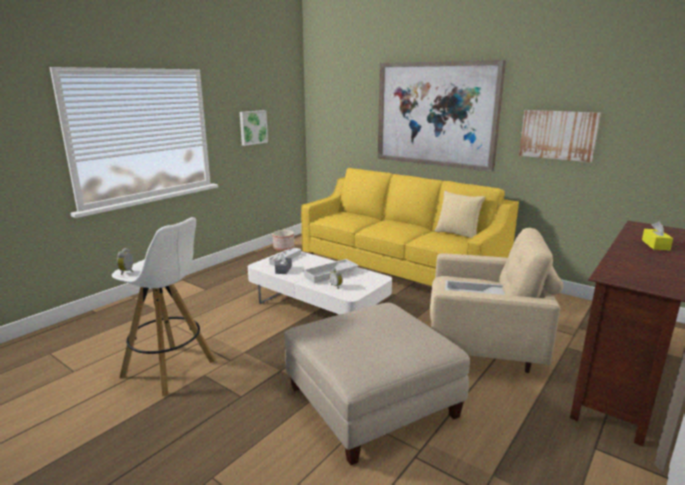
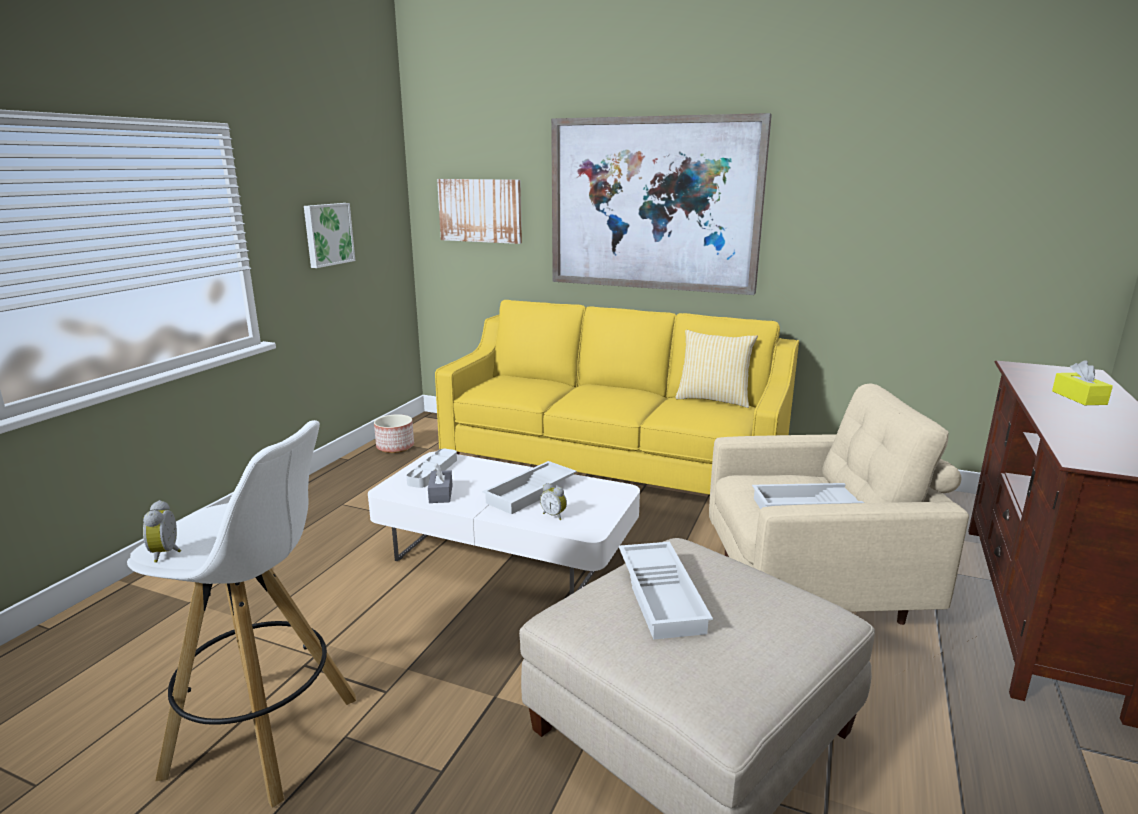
camera: 15 degrees left, 0 degrees up
picture [519,110,601,162] -> picture moved to [437,179,522,244]
none -> white tray [619,542,713,640]

